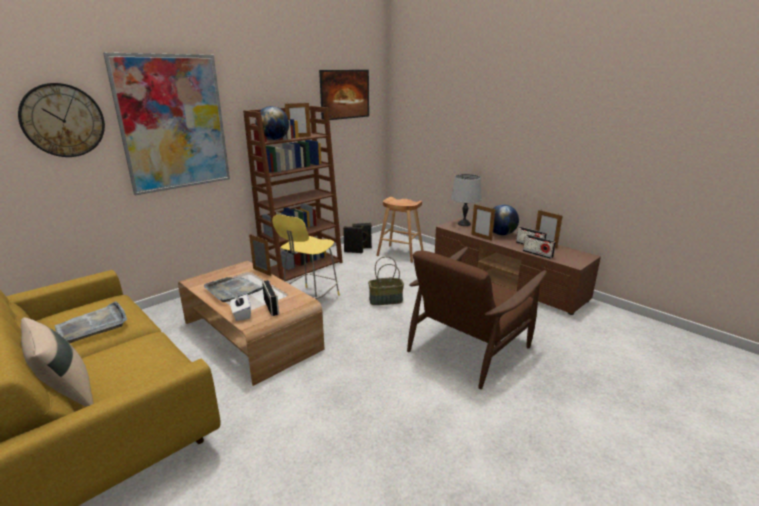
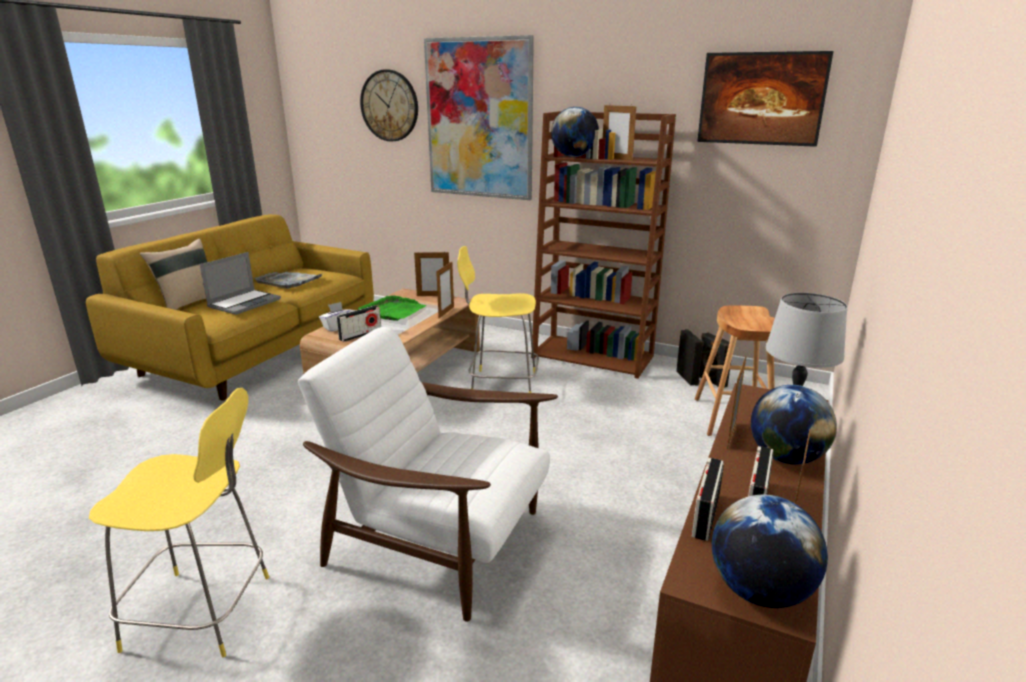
camera: 70 degrees right, 0 degrees up
grey tray [204,276,263,302] -> green tray [358,295,426,321]
basket [368,256,404,305] -> none
brown armchair [407,247,547,389] -> white armchair [298,327,558,622]
none -> yellow stool [89,388,269,657]
none -> laptop [200,252,281,315]
none -> picture frame [414,251,449,296]
none -> globe [712,495,828,608]

